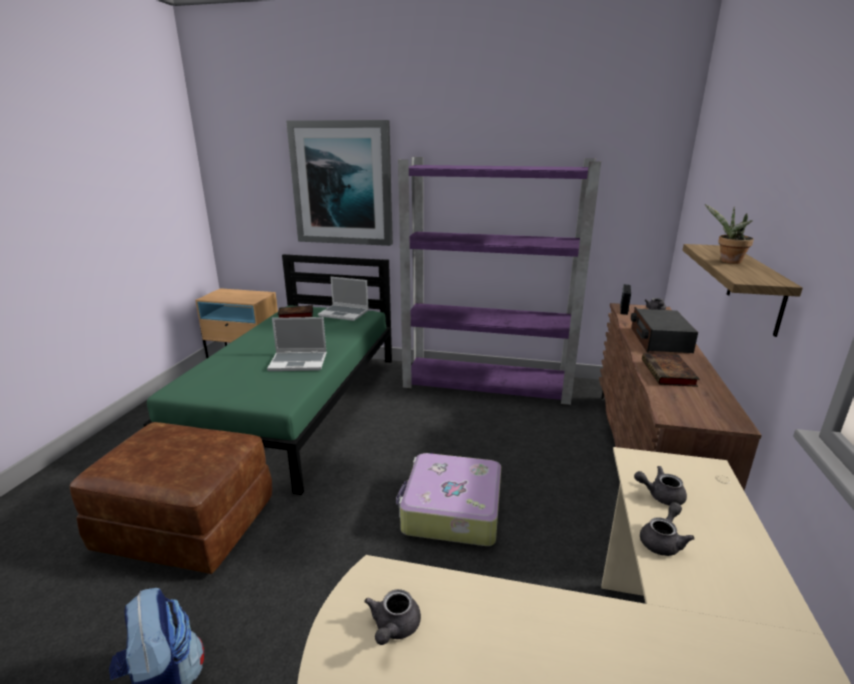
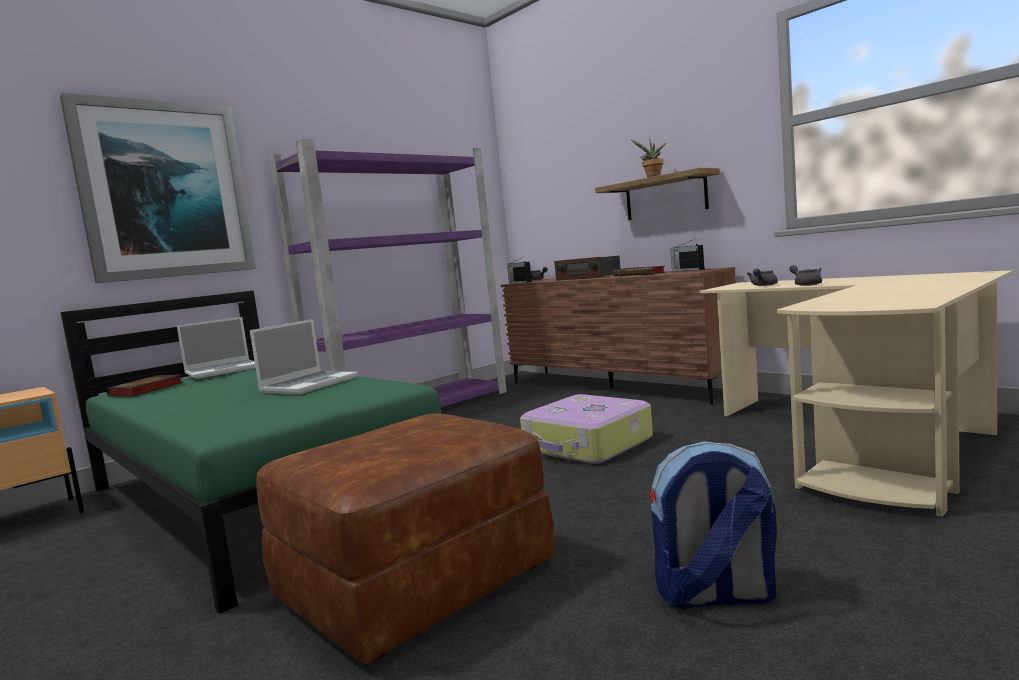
camera: 55 degrees left, 15 degrees down
grey teapot [364,589,421,645] -> none
none -> radio [671,238,704,271]

